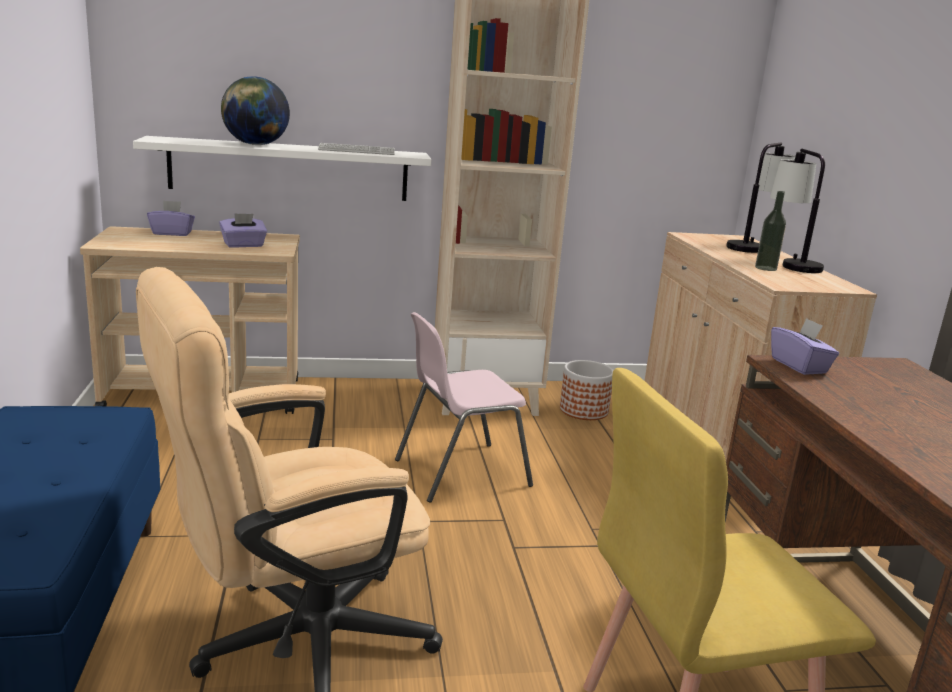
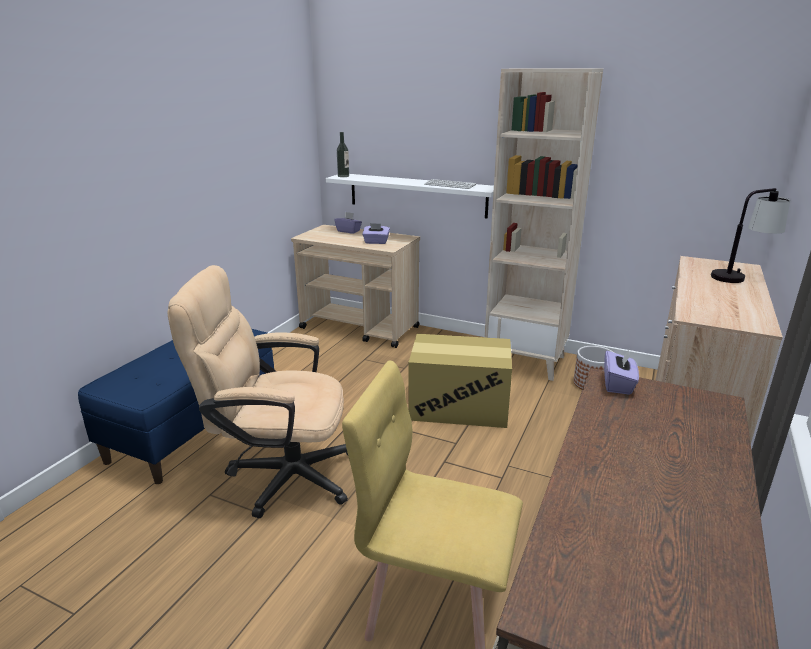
camera: 35 degrees right, 5 degrees up
globe [221,76,290,145] -> none
pink chair [395,312,533,503] -> cardboard box [408,334,512,428]
bottle [755,191,786,271] -> bottle moved to [337,132,349,177]
table lamp [770,149,825,273] -> none

